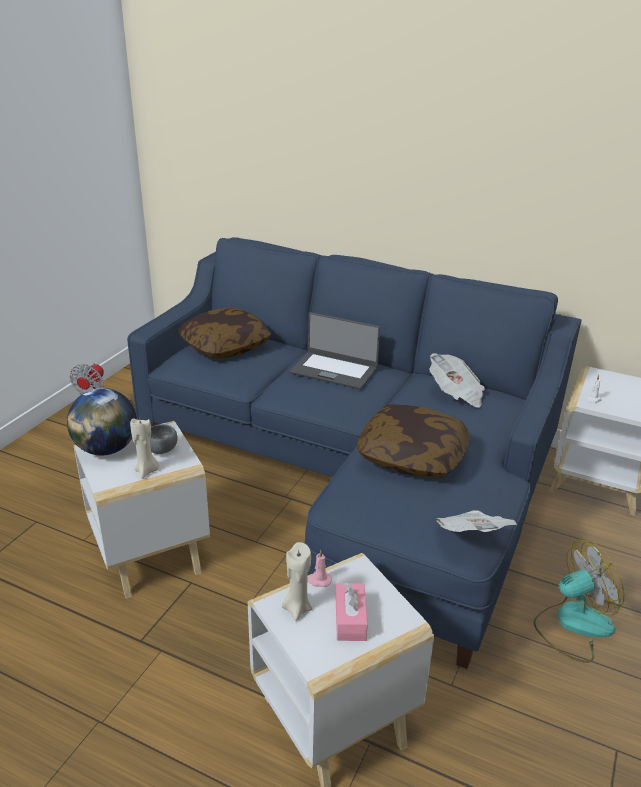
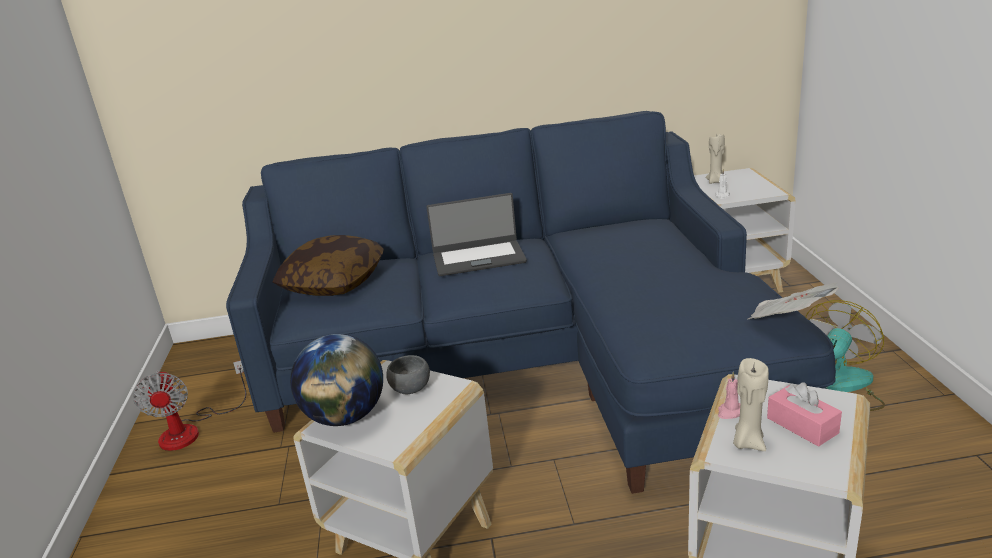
camera: 30 degrees left, 5 degrees down
beige candle [130,418,159,478] -> beige candle moved to [705,134,725,184]
pillow [357,404,469,478] -> none
newspaper [429,353,485,408] -> none

